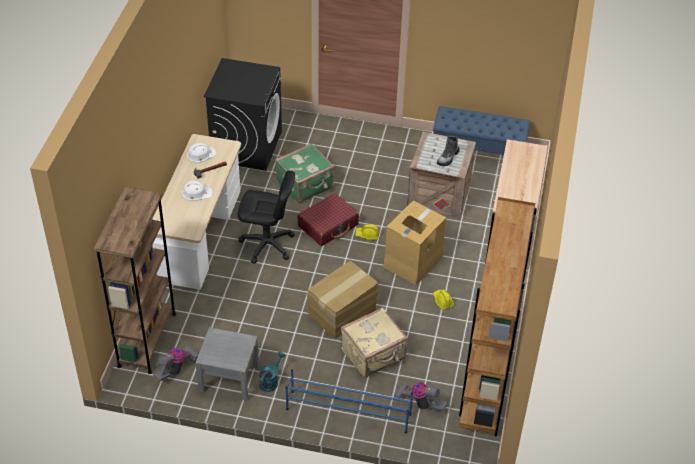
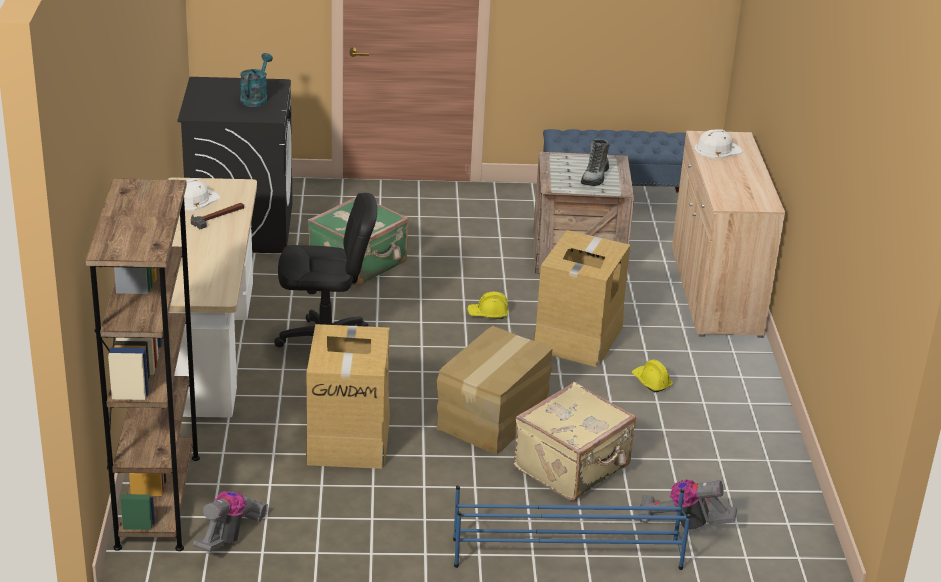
camera: 15 degrees left, 15 degrees down
white hard hat [182,181,212,201] -> white hard hat moved to [694,129,743,159]
grey nightstand [195,327,259,401] -> none
turquoise watering can [259,352,285,392] -> turquoise watering can moved to [240,53,273,107]
red suitcase [297,193,359,246] -> none
brown bookcase [459,197,537,436] -> none
none -> cardboard box [306,324,390,469]

